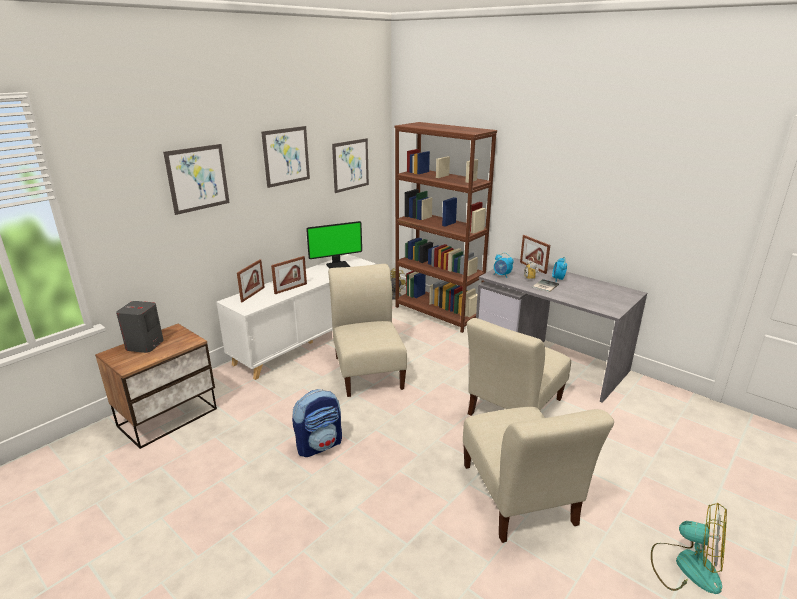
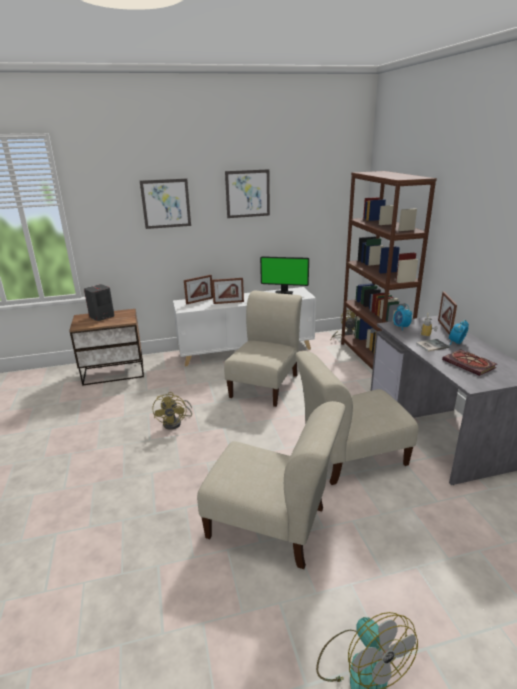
camera: 35 degrees right, 0 degrees up
backpack [292,389,342,457] -> yellow fan [152,392,192,430]
picture [332,138,369,193] -> none
beige chair [463,407,614,543] -> beige chair turned 90 degrees counterclockwise [197,401,345,569]
none -> book [442,349,497,376]

